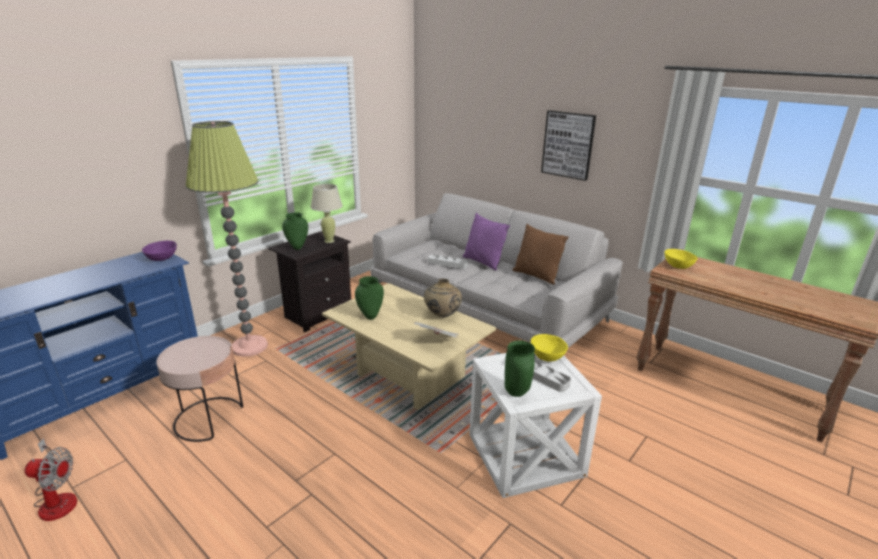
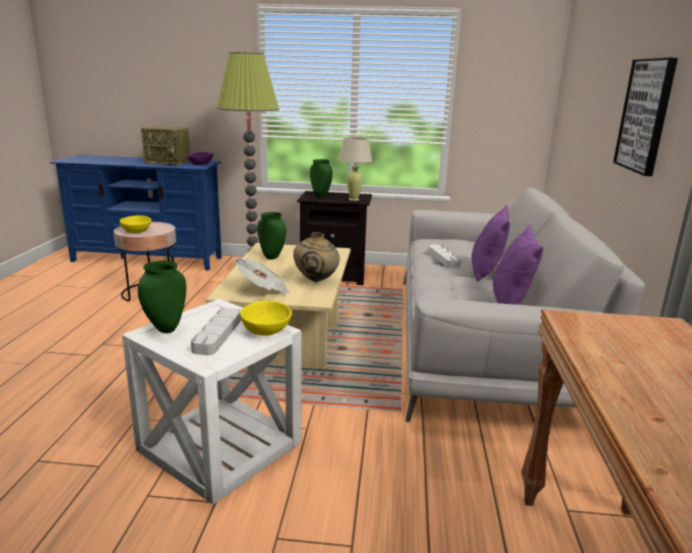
camera: 55 degrees right, 5 degrees down
fan [24,438,77,521] -> none
brown pillow [513,224,569,285] -> purple pillow [493,225,543,305]
yellow bowl [664,249,698,269] -> yellow bowl moved to [120,215,151,233]
none -> radio [141,126,190,166]

